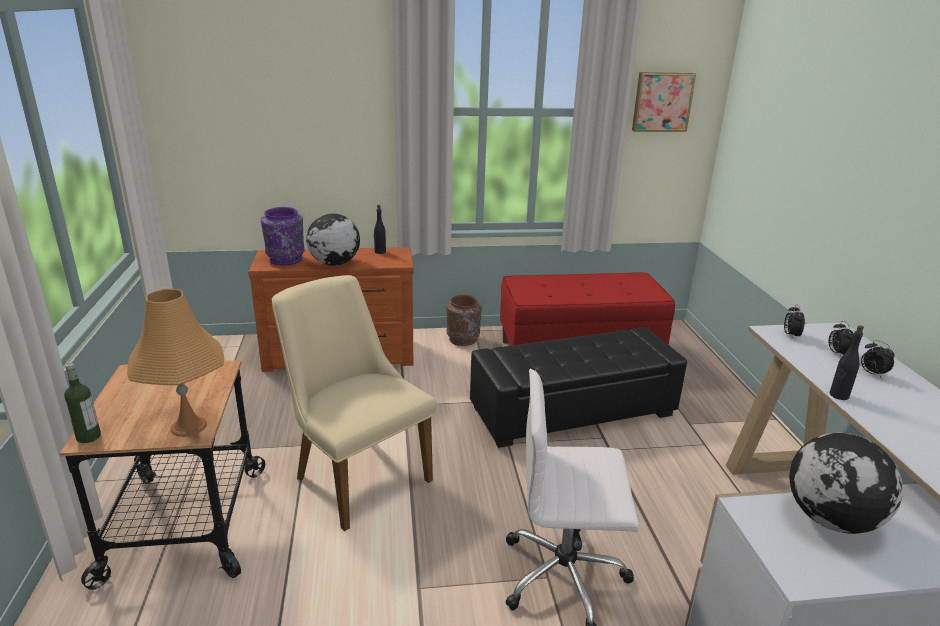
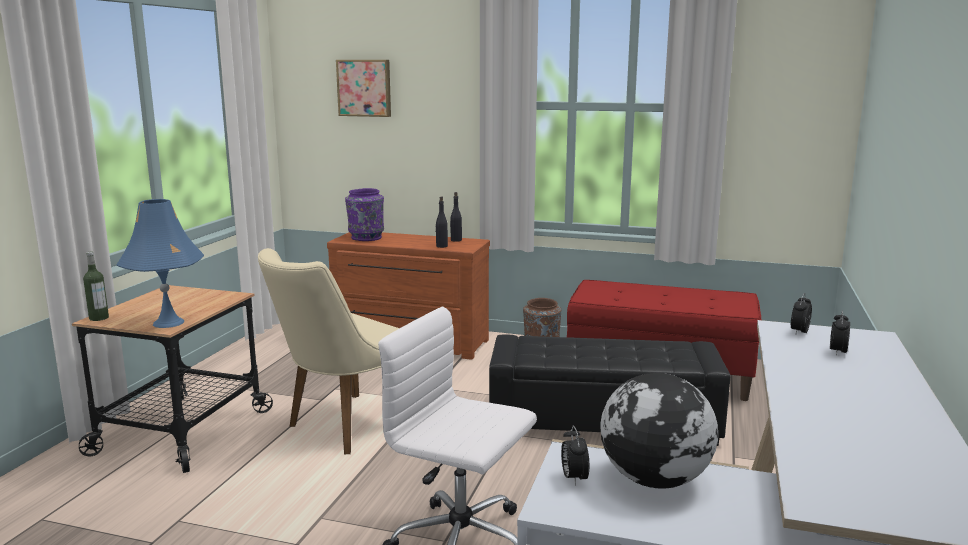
camera: 25 degrees right, 10 degrees down
orange table lamp [127,289,224,437] -> blue table lamp [117,199,204,328]
beige chair [272,275,437,531] -> beige chair turned 120 degrees counterclockwise [258,248,399,454]
globe [306,214,360,266] -> none
picture [632,72,696,132] -> picture moved to [336,60,391,117]
black bottle [830,325,864,400] -> black bottle moved to [435,196,448,248]
alarm clock [861,340,894,378] -> alarm clock moved to [561,426,589,486]

